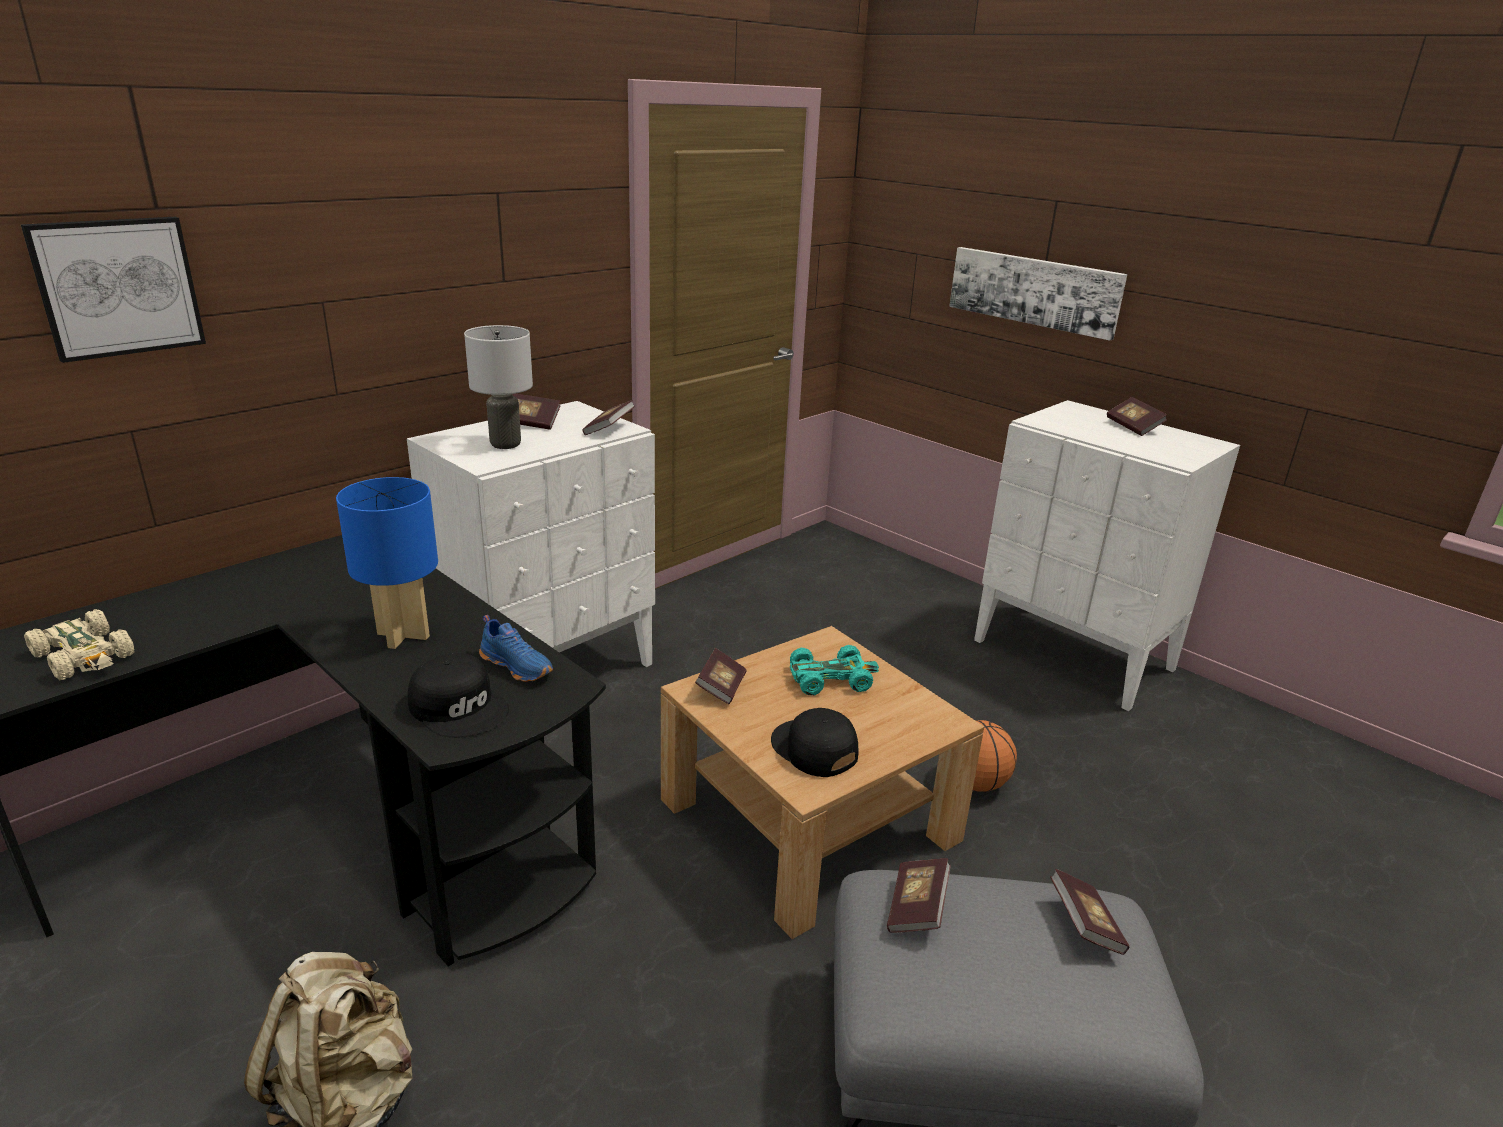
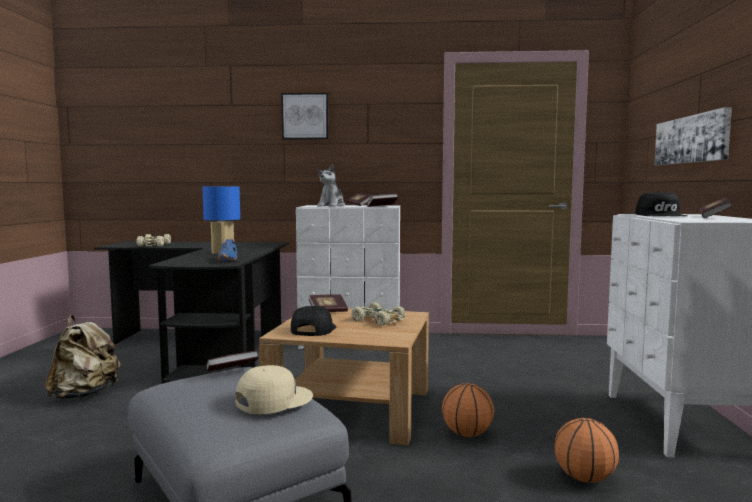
camera: 50 degrees right, 20 degrees down
picture [21,217,206,363] -> picture moved to [281,93,329,140]
black cap [408,653,509,738] -> black cap moved to [635,191,687,216]
white table lamp [464,325,533,449] -> plush toy [317,164,345,207]
turquoise toy car [790,645,879,695] -> beige toy car [351,302,405,326]
book [1050,869,1129,955] -> beige cap [235,365,313,414]
none -> basketball [554,418,619,483]

